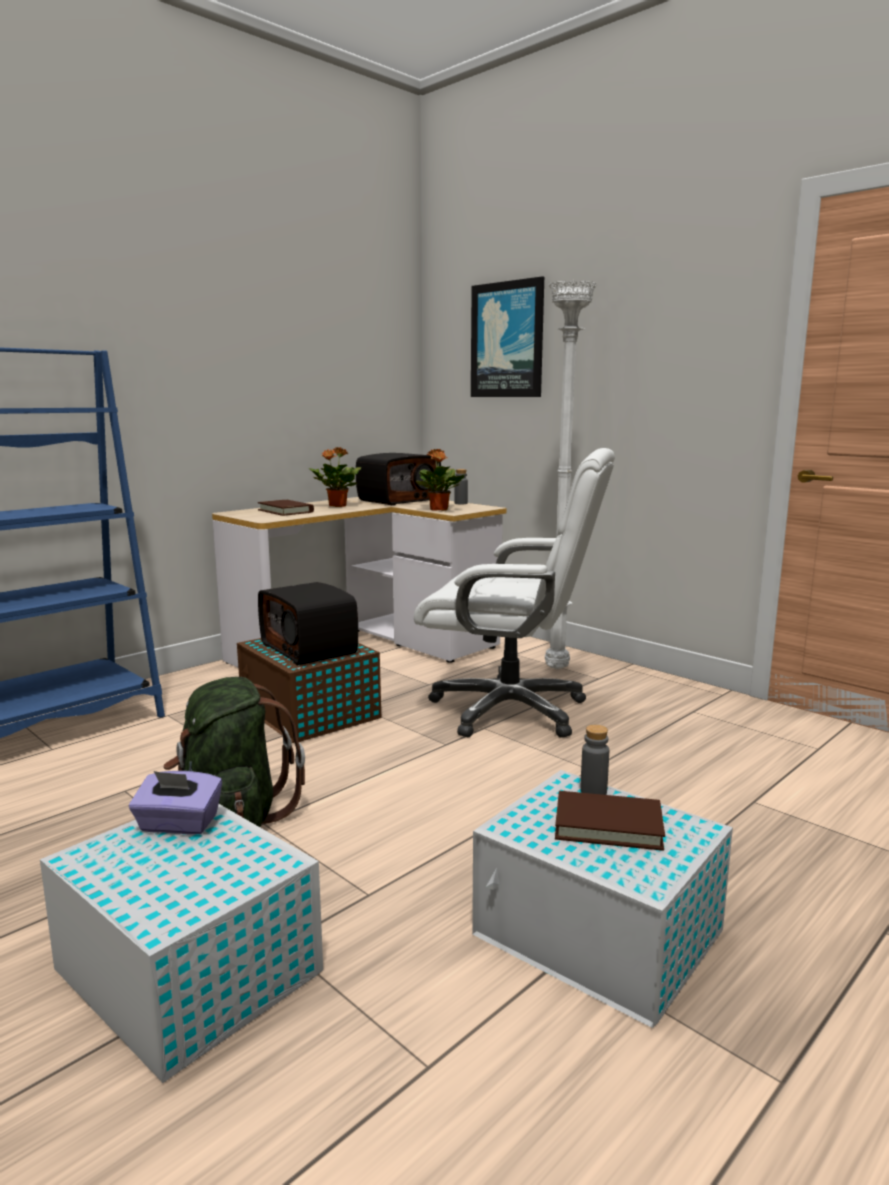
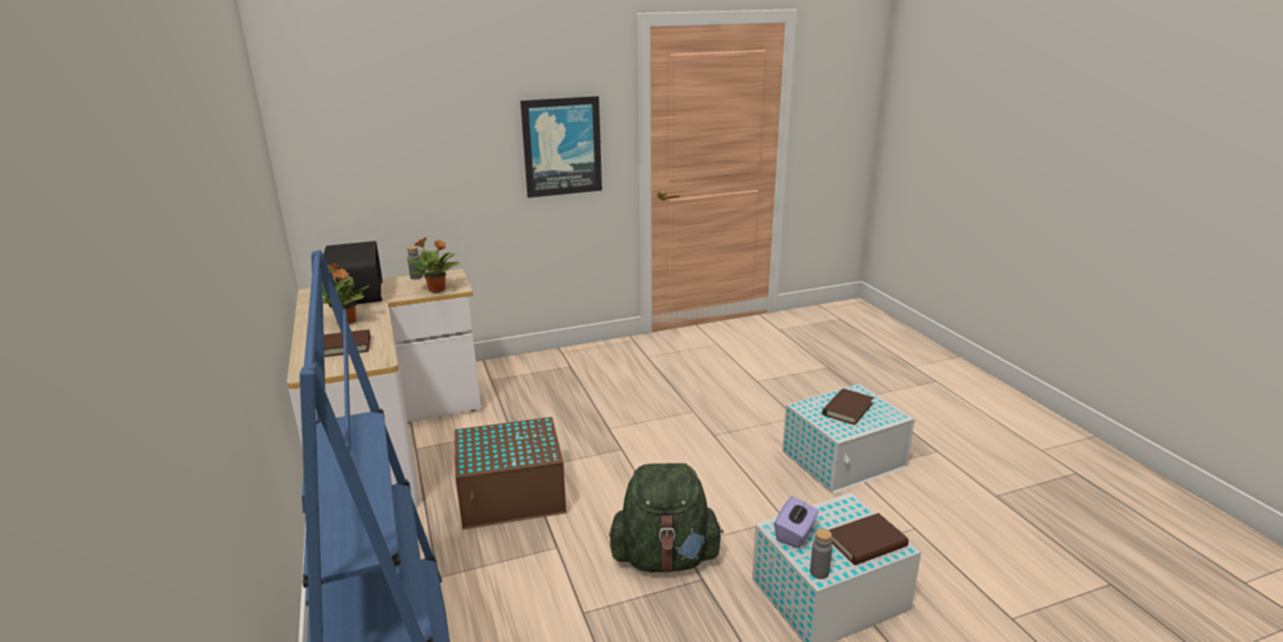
camera: 65 degrees left, 10 degrees up
radio [258,582,358,665] -> none
white office chair [414,448,615,738] -> none
picture [471,276,544,397] -> picture moved to [520,96,602,198]
white floor lamp [545,280,597,669] -> none
grey bottle [580,725,609,795] -> grey bottle moved to [810,529,832,579]
none -> brown book [829,513,909,565]

